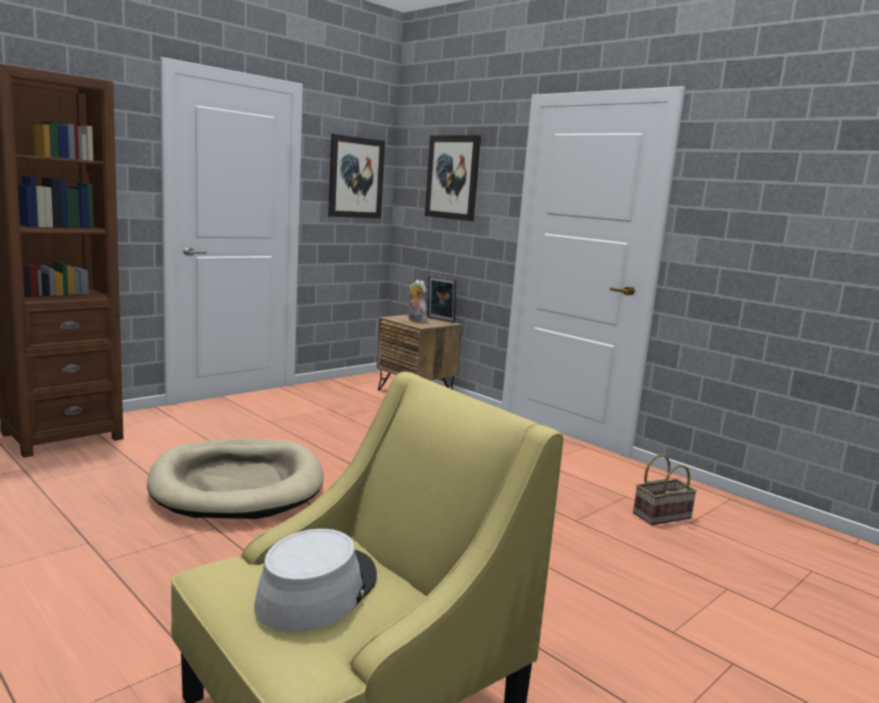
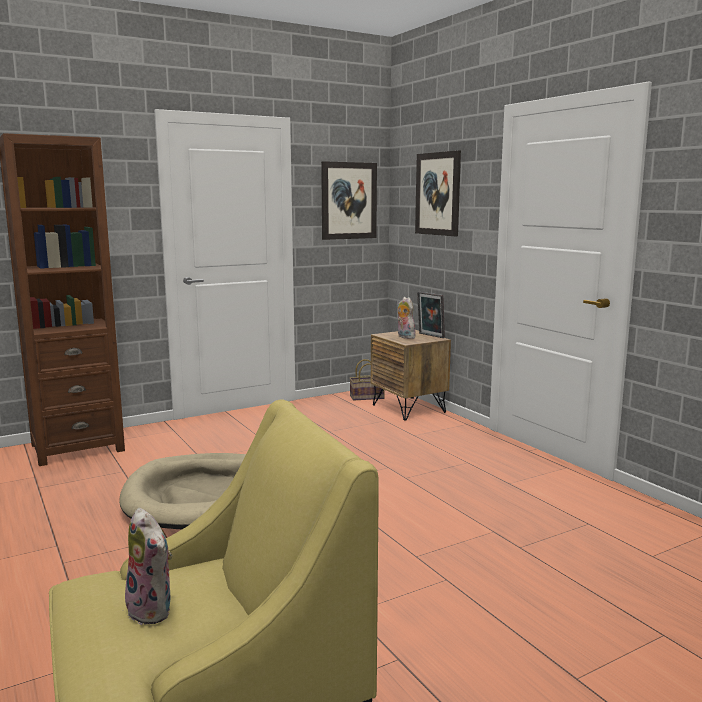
camera: 15 degrees right, 0 degrees up
grey hat [254,529,377,632] -> plush toy [125,508,172,625]
basket [633,454,697,525] -> basket moved to [350,359,385,400]

